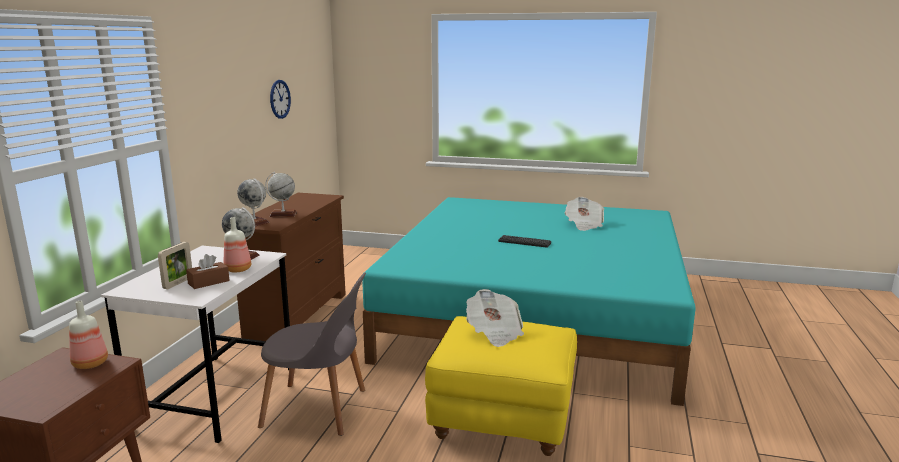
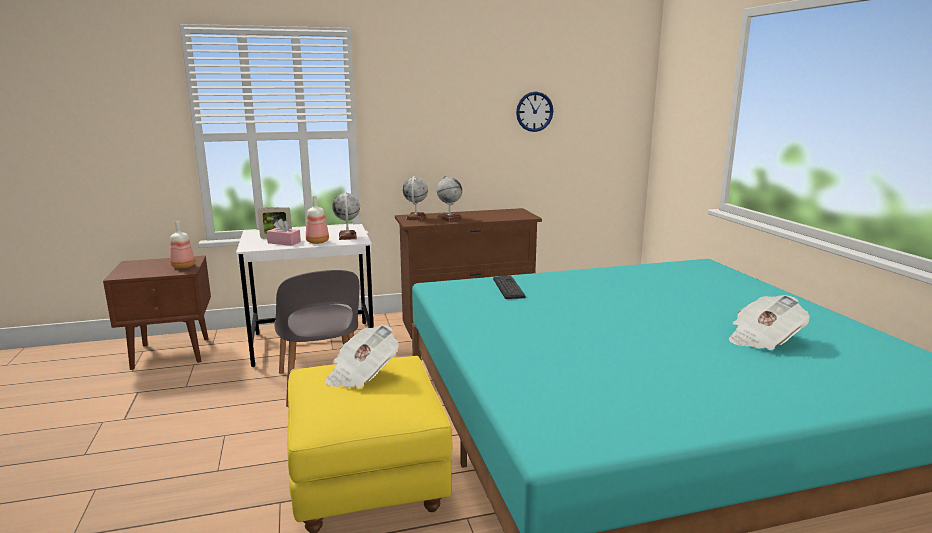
camera: 60 degrees right, 0 degrees up
brown tissue box [186,254,230,289] -> pink tissue box [267,219,301,246]
keyboard [498,235,551,248] -> keyboard moved to [493,276,525,299]

